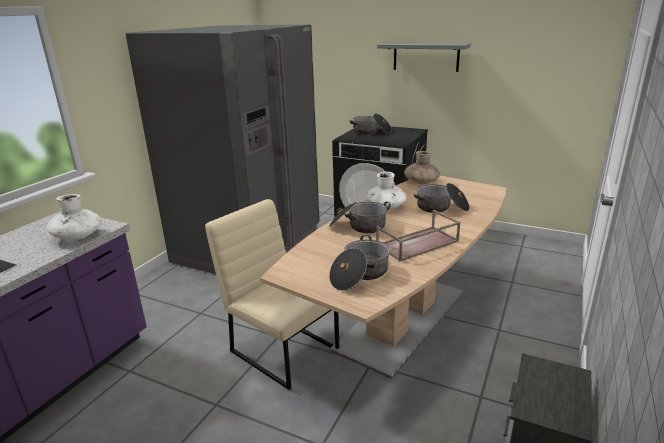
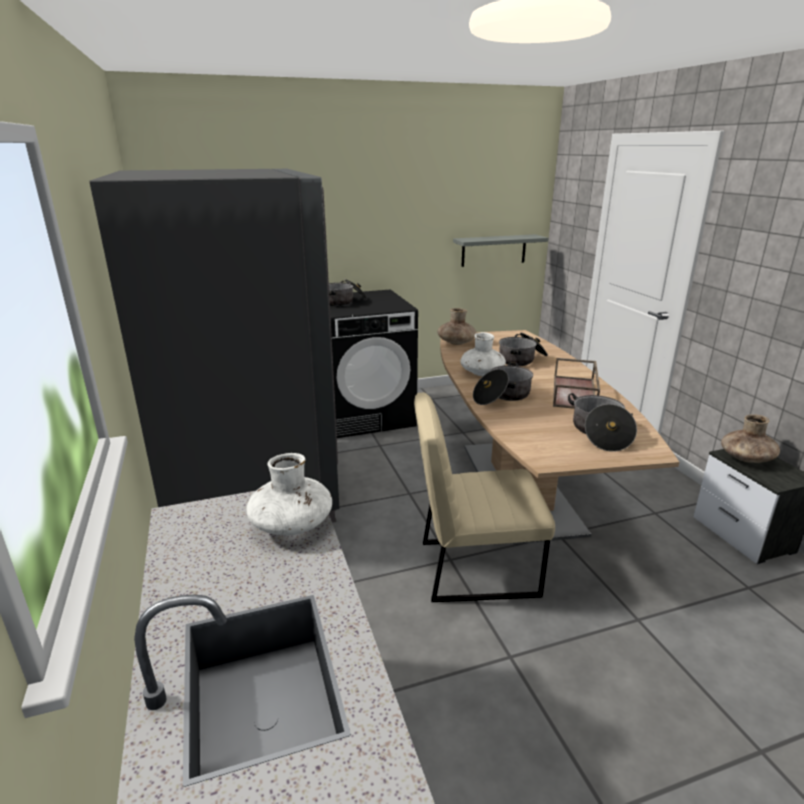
camera: 45 degrees left, 0 degrees up
grey shelf [377,43,471,72] -> grey shelf moved to [453,234,548,267]
none -> brown vase [721,414,780,463]

